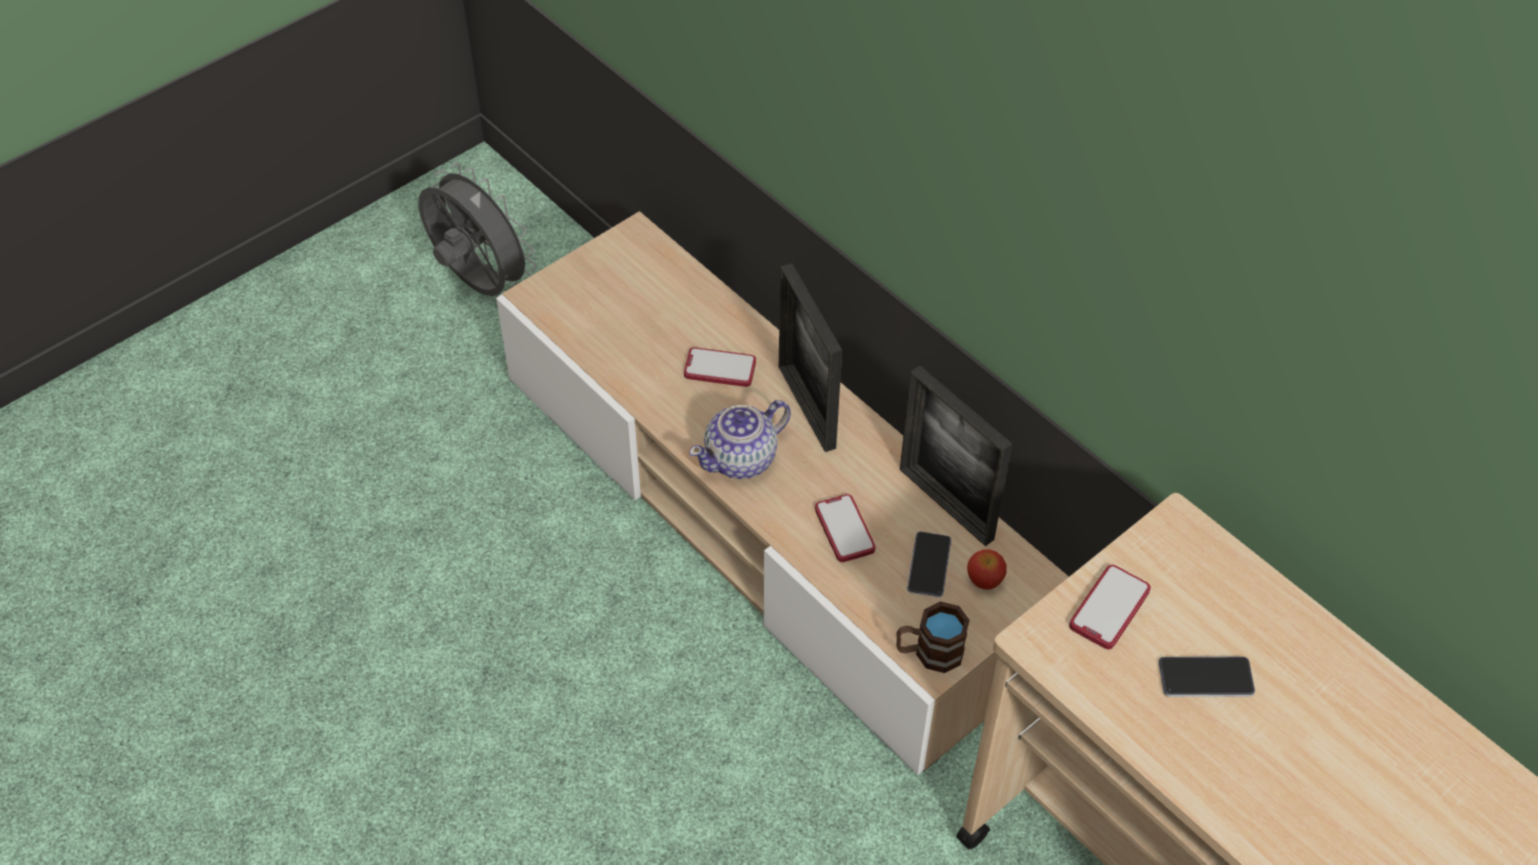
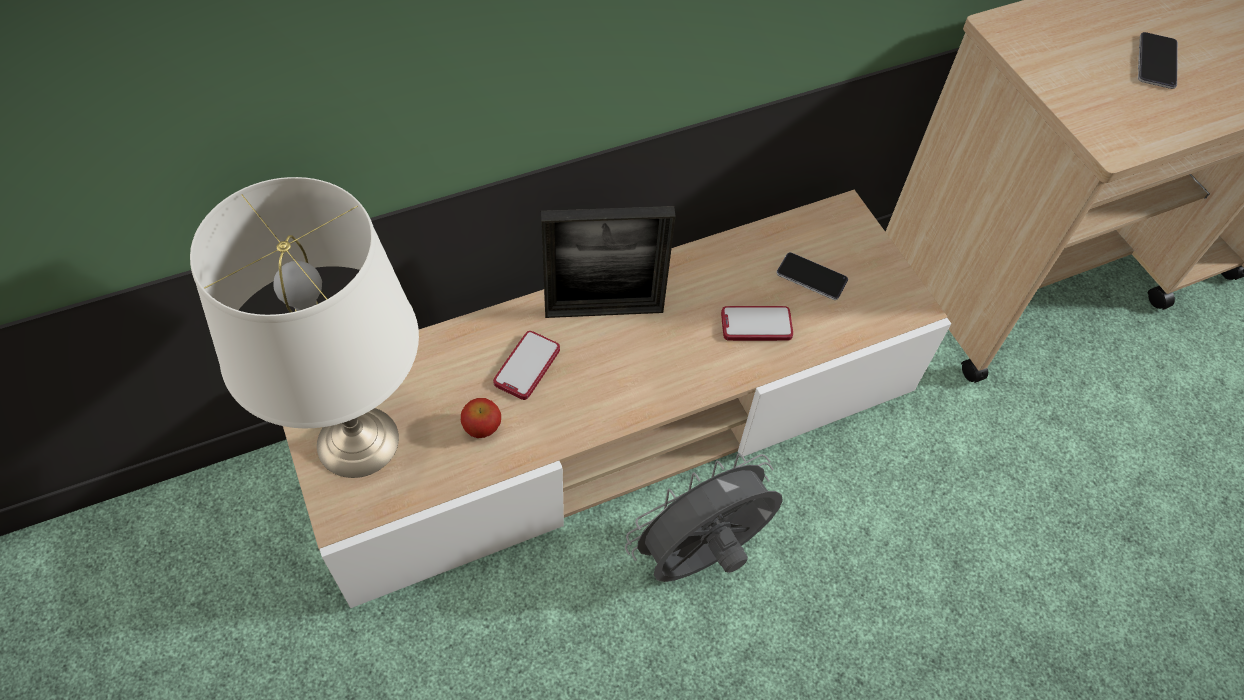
camera: 75 degrees left, 5 degrees up
grey fan [418,162,536,296] -> grey fan moved to [625,453,783,582]
teapot [689,400,791,479] -> none
brown mug [896,601,970,673] -> none
picture frame [900,366,1012,546] -> none
apple [967,549,1007,590] -> apple moved to [461,398,501,438]
phone [1069,565,1151,649] -> none
none -> white table lamp [190,177,419,478]

